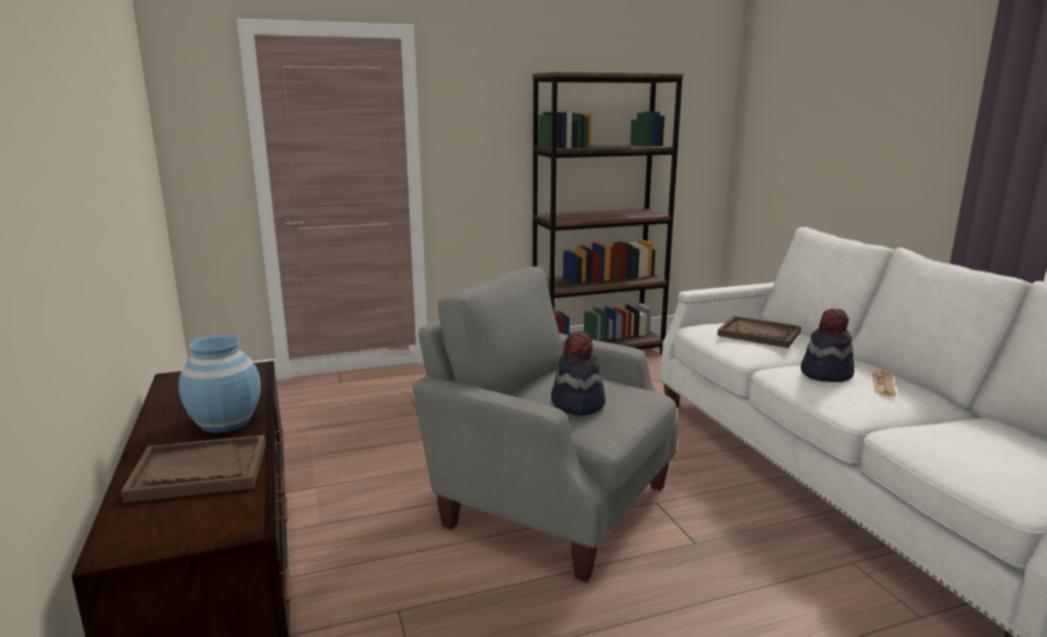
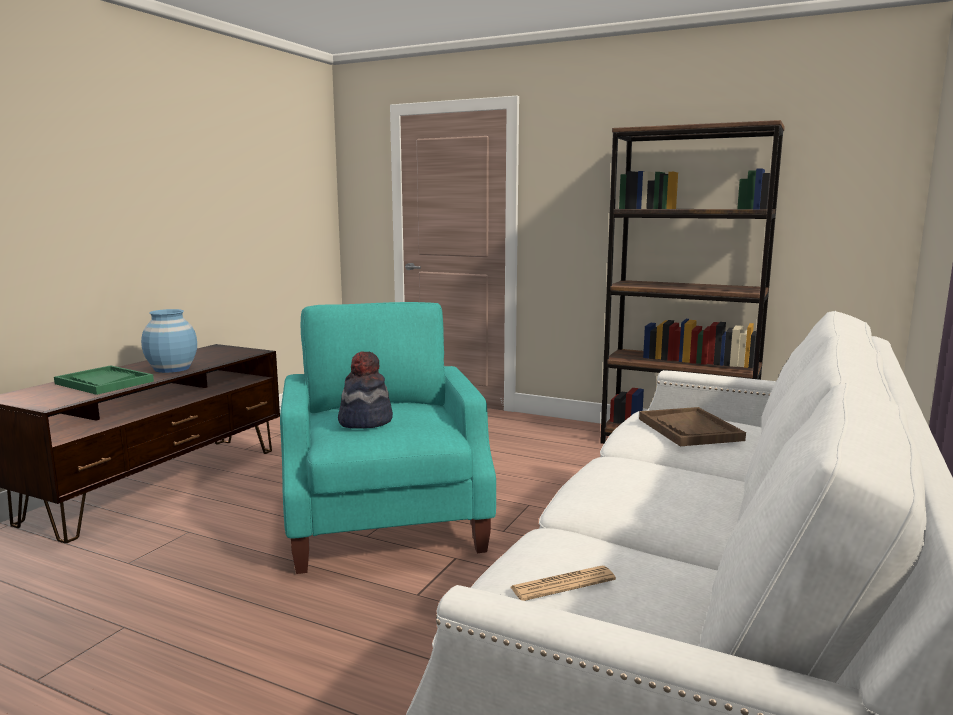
camera: 45 degrees right, 5 degrees down
brown tray [121,435,266,503] -> green tray [54,365,154,395]
grey armchair [413,266,678,582] -> turquoise armchair [280,302,496,574]
hat [801,308,854,382] -> none
newspaper [872,371,896,396] -> newspaper moved to [510,566,616,601]

